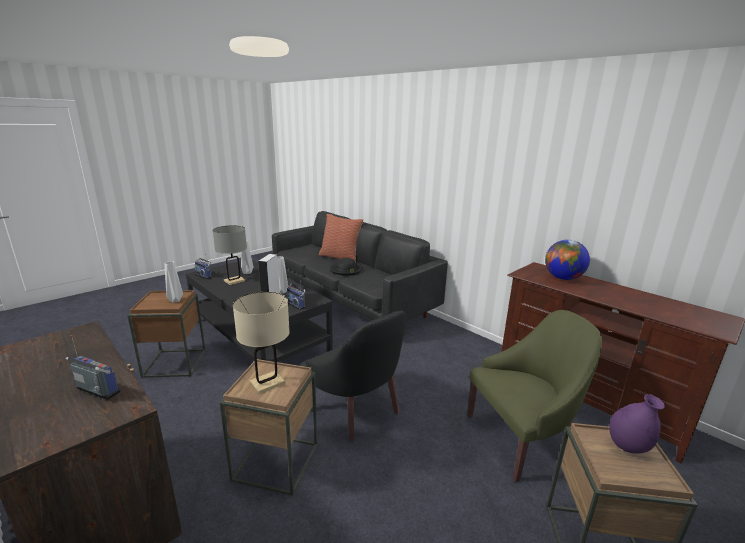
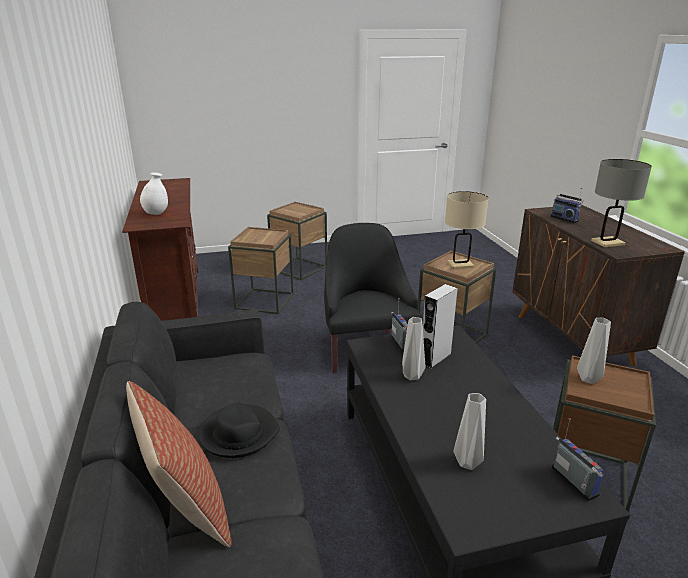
camera: 150 degrees left, 5 degrees up
grey table lamp [213,225,247,285] -> grey table lamp moved to [591,159,652,247]
green armchair [467,310,602,482] -> brown side table [228,227,294,314]
globe [545,240,590,280] -> white vase [140,172,168,215]
purple vase [609,394,665,454] -> none

